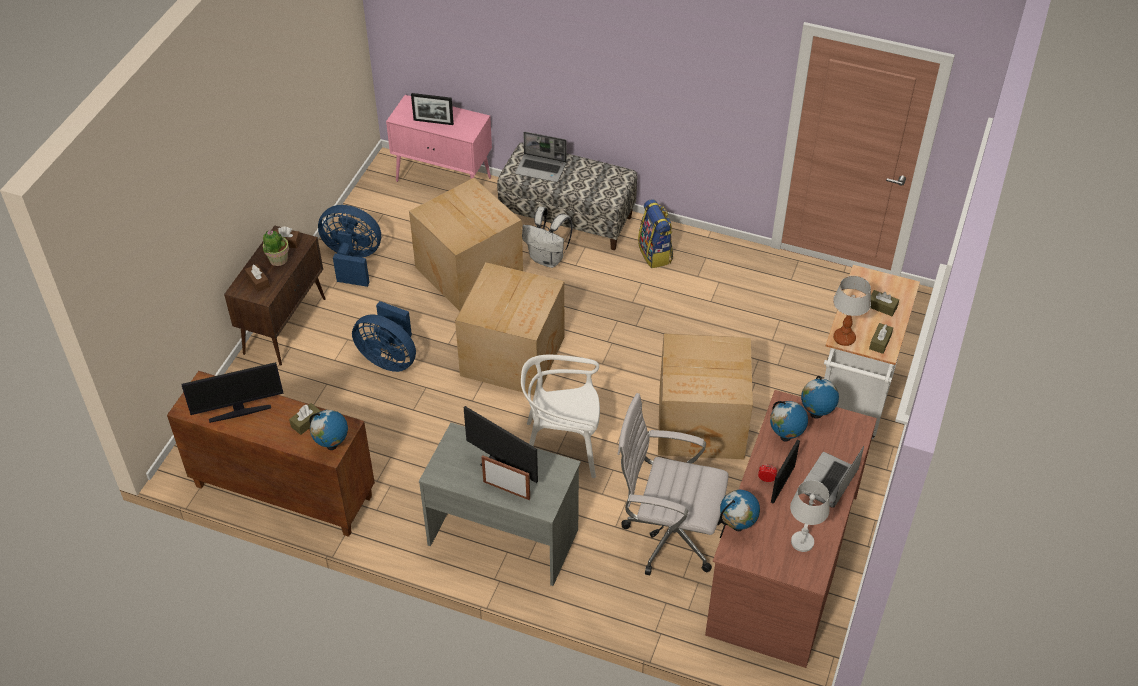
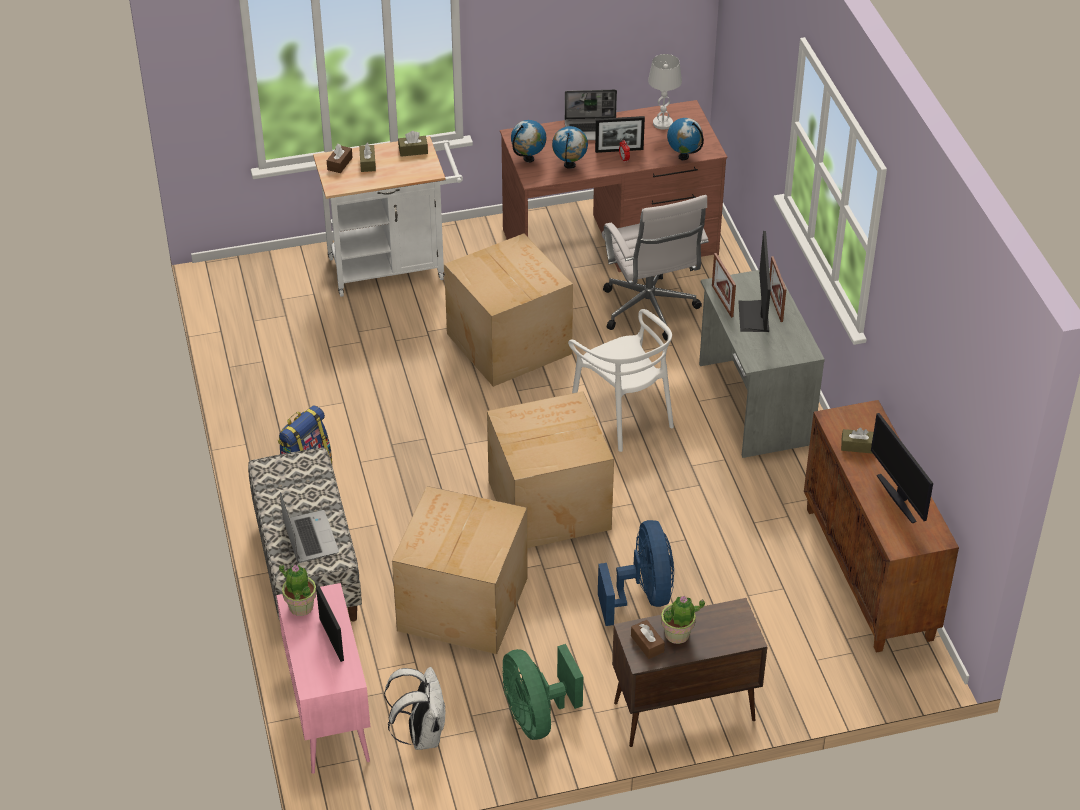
camera: 125 degrees left, 5 degrees down
monitor [181,362,284,423] -> monitor turned 150 degrees counterclockwise [871,413,933,523]
brown tissue box [245,264,270,292] -> brown tissue box moved to [327,144,353,173]
globe [309,410,348,450] -> none
blue fan [318,205,381,287] -> green fan [502,644,583,740]
white backpack [522,207,572,268] -> white backpack moved to [384,667,446,750]
table lamp [833,276,871,346] -> none
none -> potted plant [279,564,317,616]
none -> picture frame [712,253,736,318]

